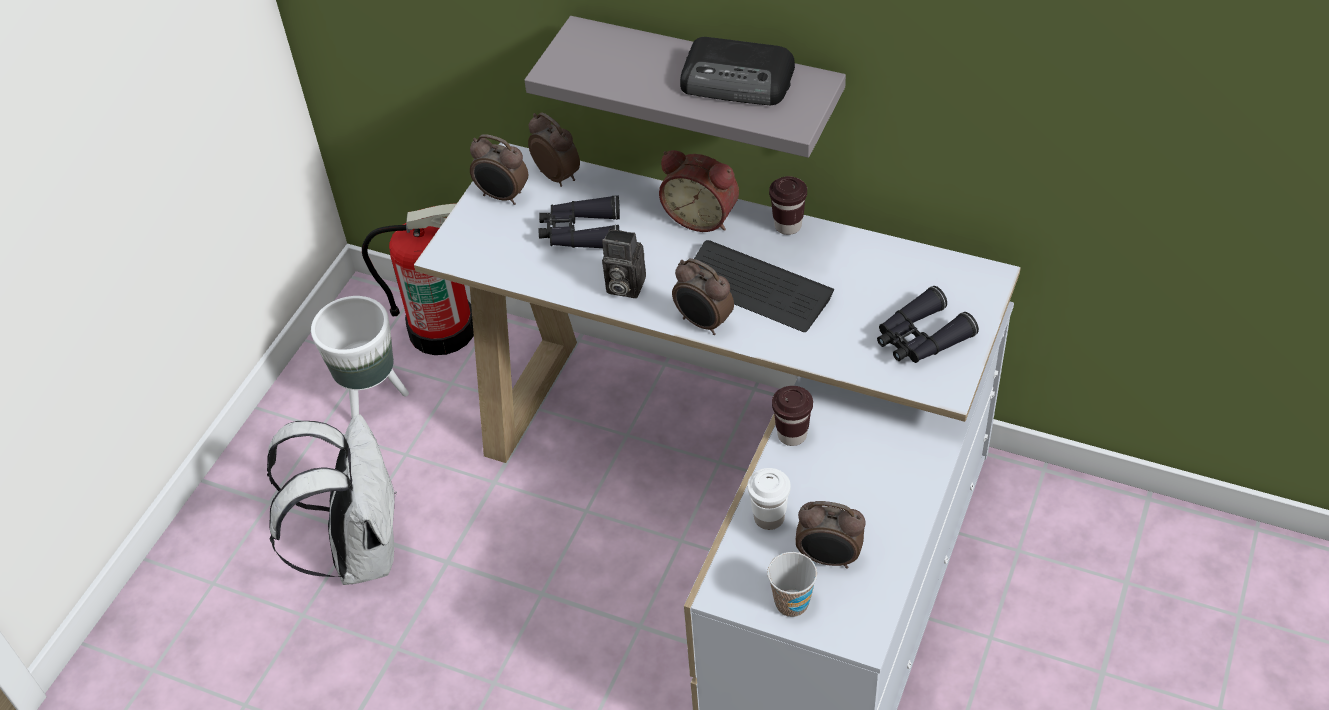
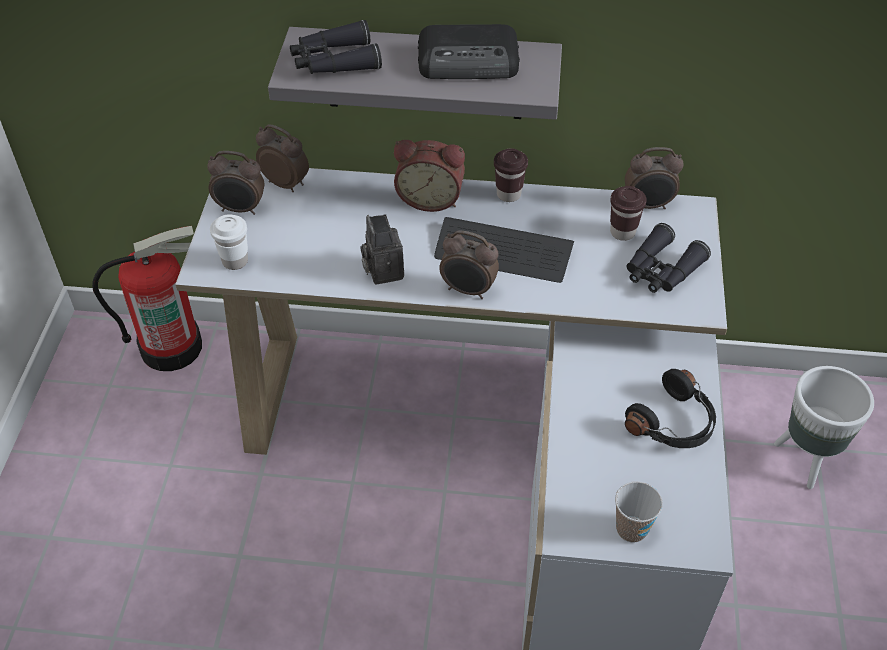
camera: 20 degrees left, 0 degrees up
white backpack [267,414,397,585] -> none
white planter [311,296,409,418] -> white planter moved to [774,366,874,489]
black binoculars [539,195,620,248] -> black binoculars moved to [290,20,382,74]
camera [602,229,646,298] -> camera turned 75 degrees clockwise [360,214,404,285]
white cup [748,468,790,530] -> white cup moved to [210,214,248,270]
brown cup [772,386,813,446] -> brown cup moved to [610,186,647,241]
alarm clock [795,501,866,569] -> alarm clock moved to [625,147,684,209]
none -> black headphones [625,369,716,448]

